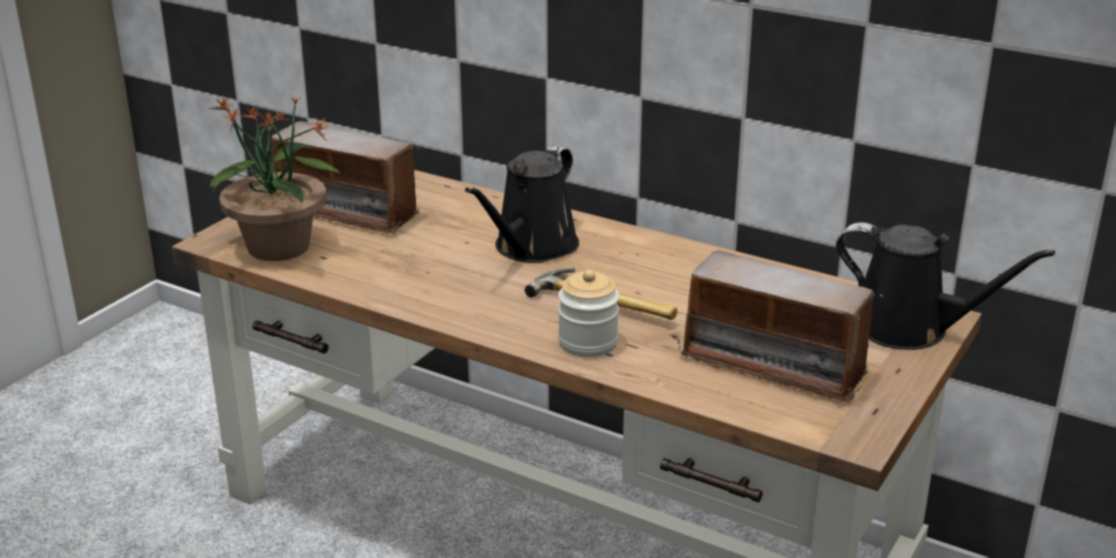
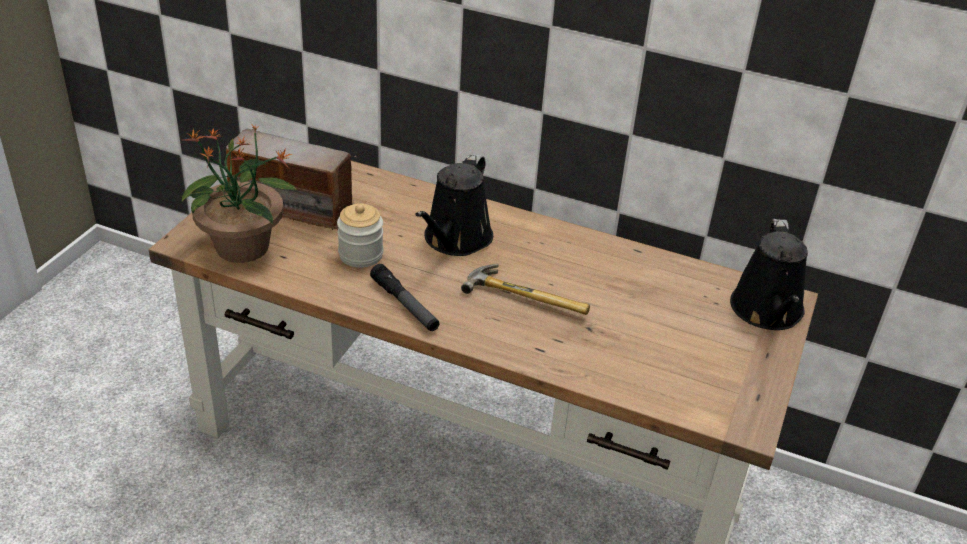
camera: 10 degrees left, 10 degrees up
jar [558,270,619,357] -> jar moved to [337,203,383,268]
radio [676,250,884,403] -> none
black watering can [836,223,1055,350] -> black watering can turned 75 degrees clockwise [730,219,808,330]
none -> flashlight [370,264,439,331]

